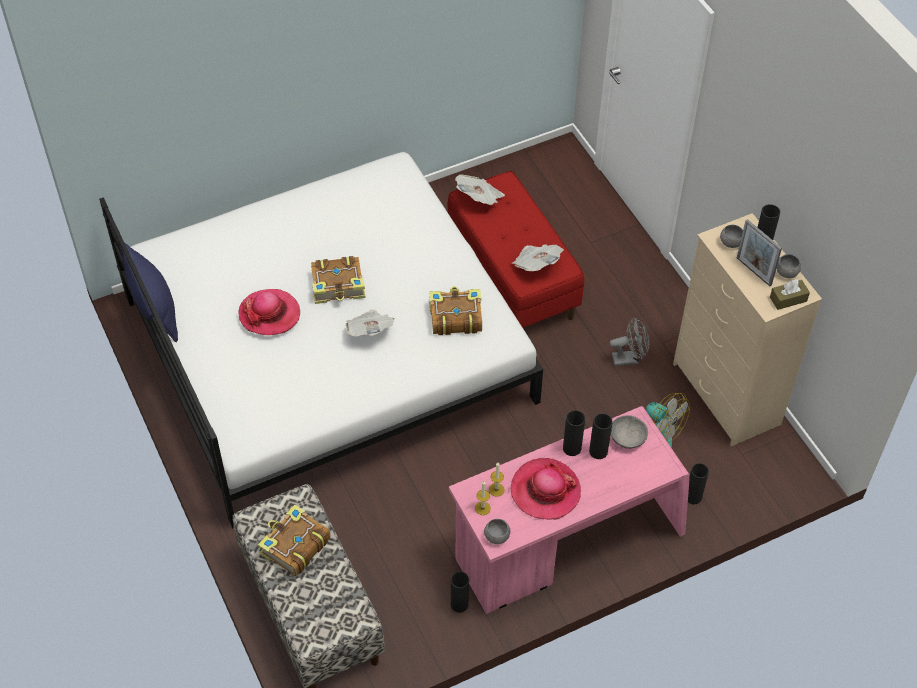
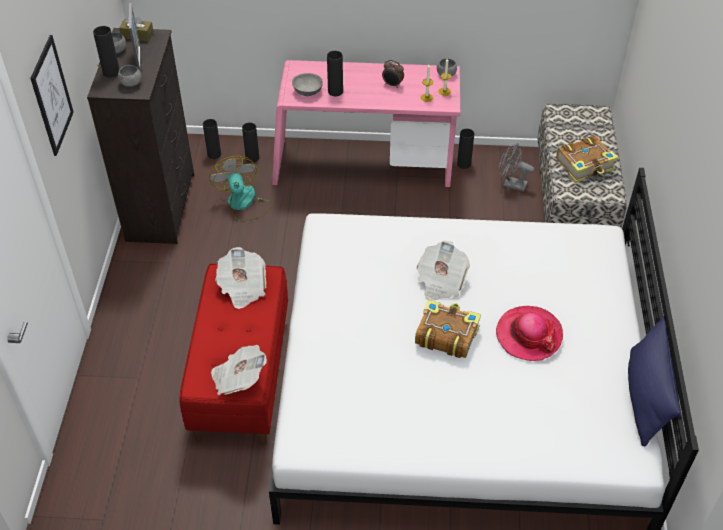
camera: 150 degrees left, 5 degrees down
book [429,286,482,335] -> none
hat [511,458,581,520] -> alarm clock [382,60,404,88]
black vase [563,410,585,456] -> black vase moved to [203,119,221,159]
grey fan [610,317,649,366] -> grey fan moved to [499,143,535,192]
beige dresser [673,213,822,446] -> black dresser [87,28,194,244]
none -> picture [30,35,74,156]

